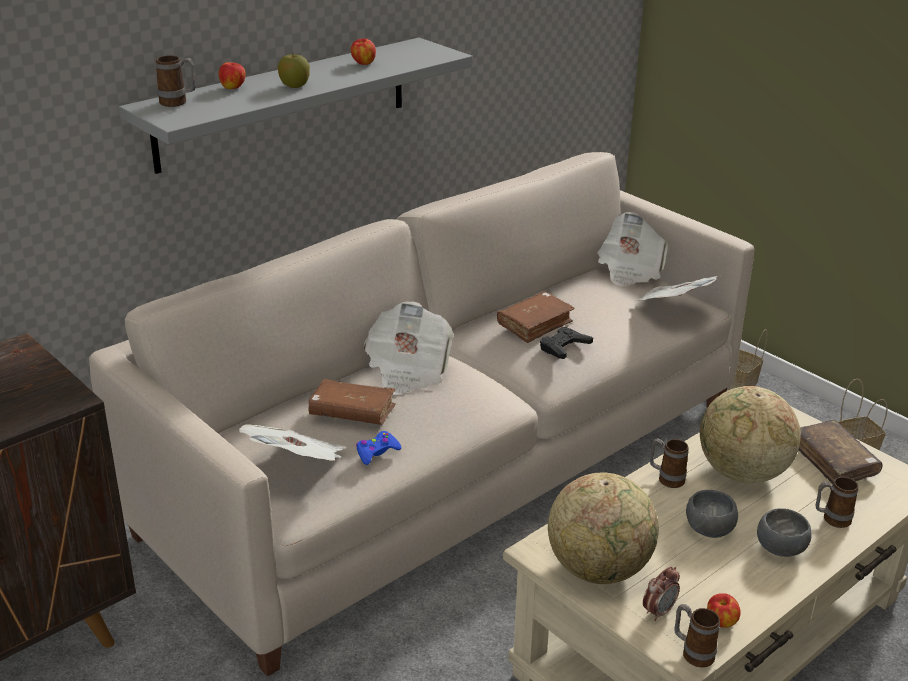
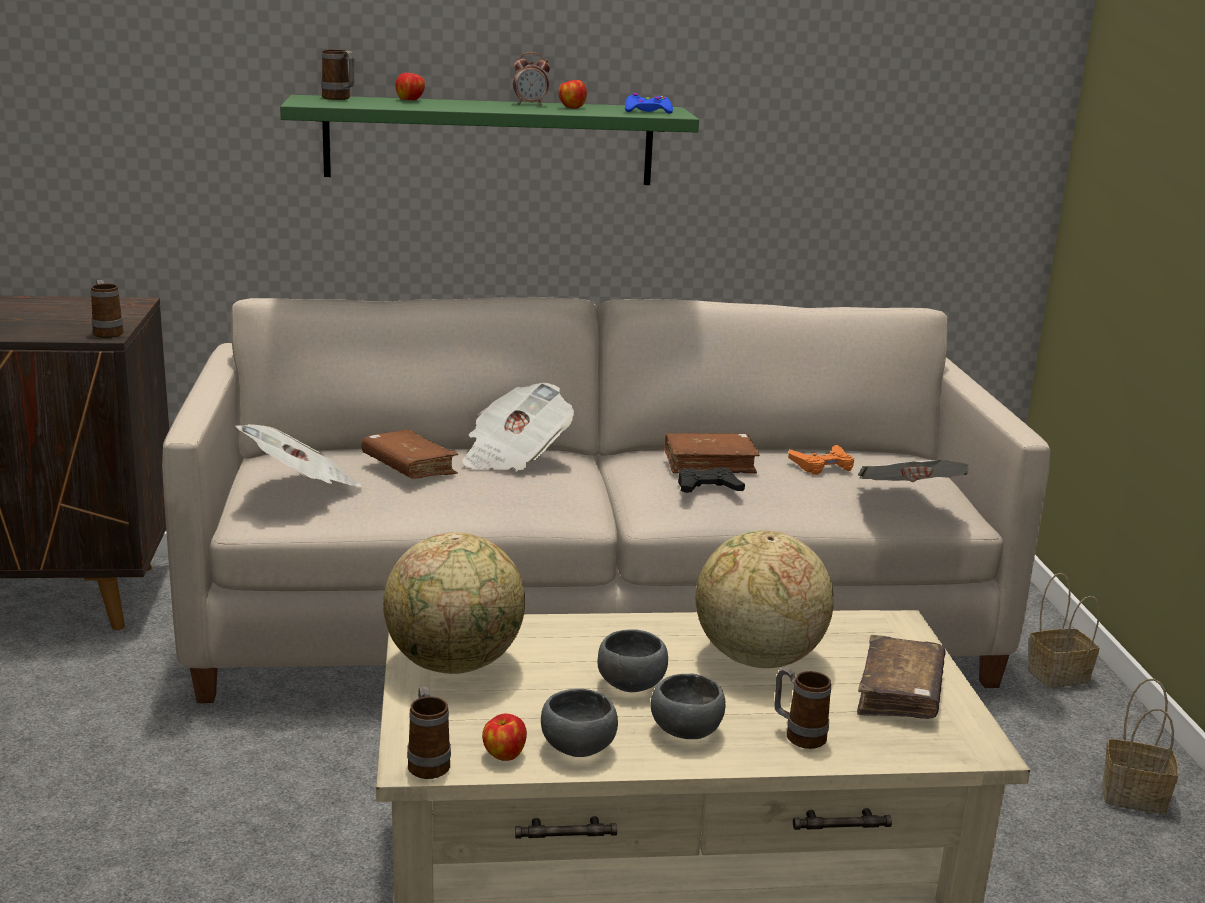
camera: 35 degrees right, 10 degrees down
grey shelf [119,38,473,174] -> green shelf [280,95,699,185]
apple [277,54,310,88] -> none
blue game controller [356,431,401,465] -> blue game controller moved to [625,93,673,114]
newspaper [597,212,668,286] -> none
alarm clock [643,566,680,621] -> alarm clock moved to [513,52,550,105]
mug [650,438,689,488] -> mug moved to [91,280,124,338]
none -> grey bowl [541,689,618,757]
none -> orange game controller [788,444,854,475]

